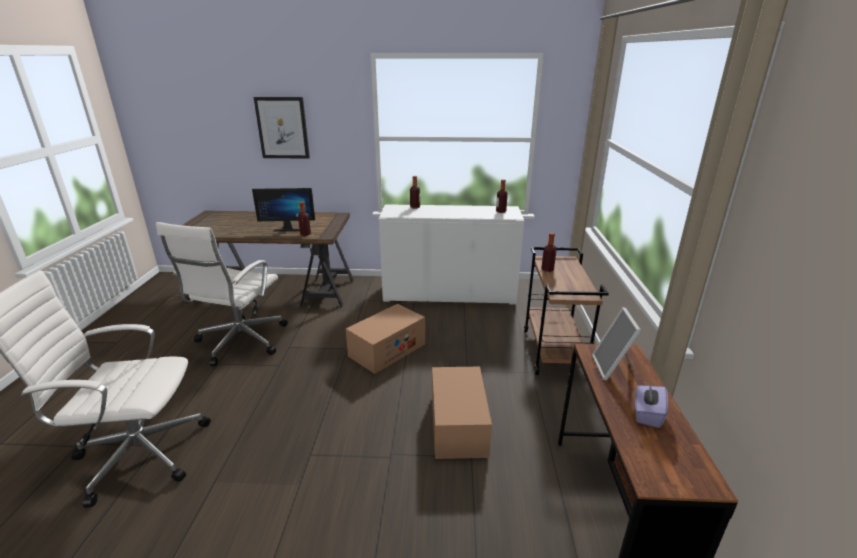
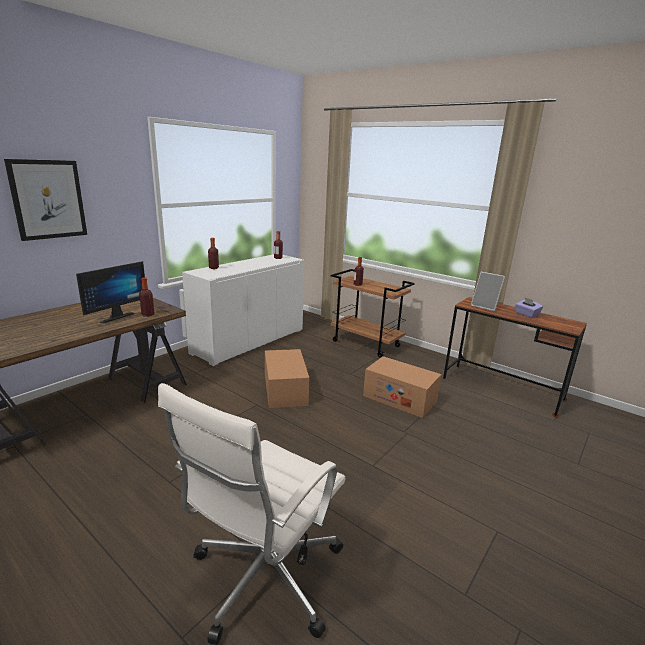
camera: 55 degrees left, 5 degrees down
white office chair [156,222,288,366] -> none

